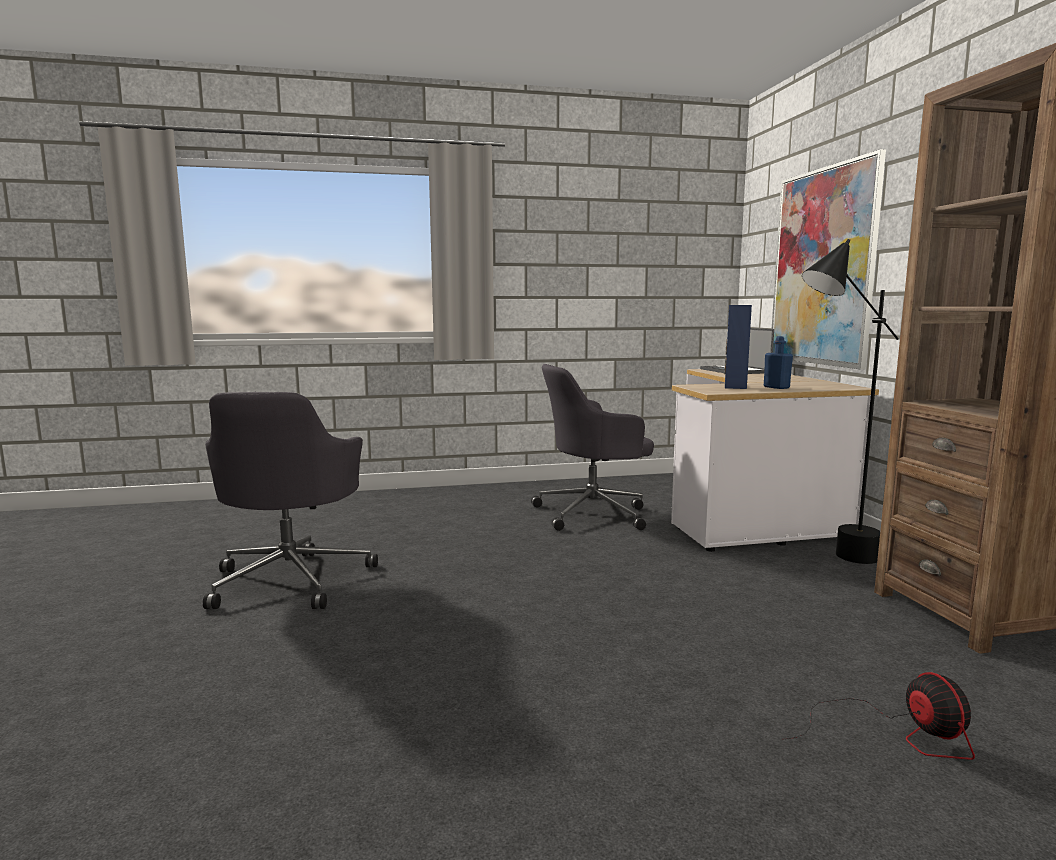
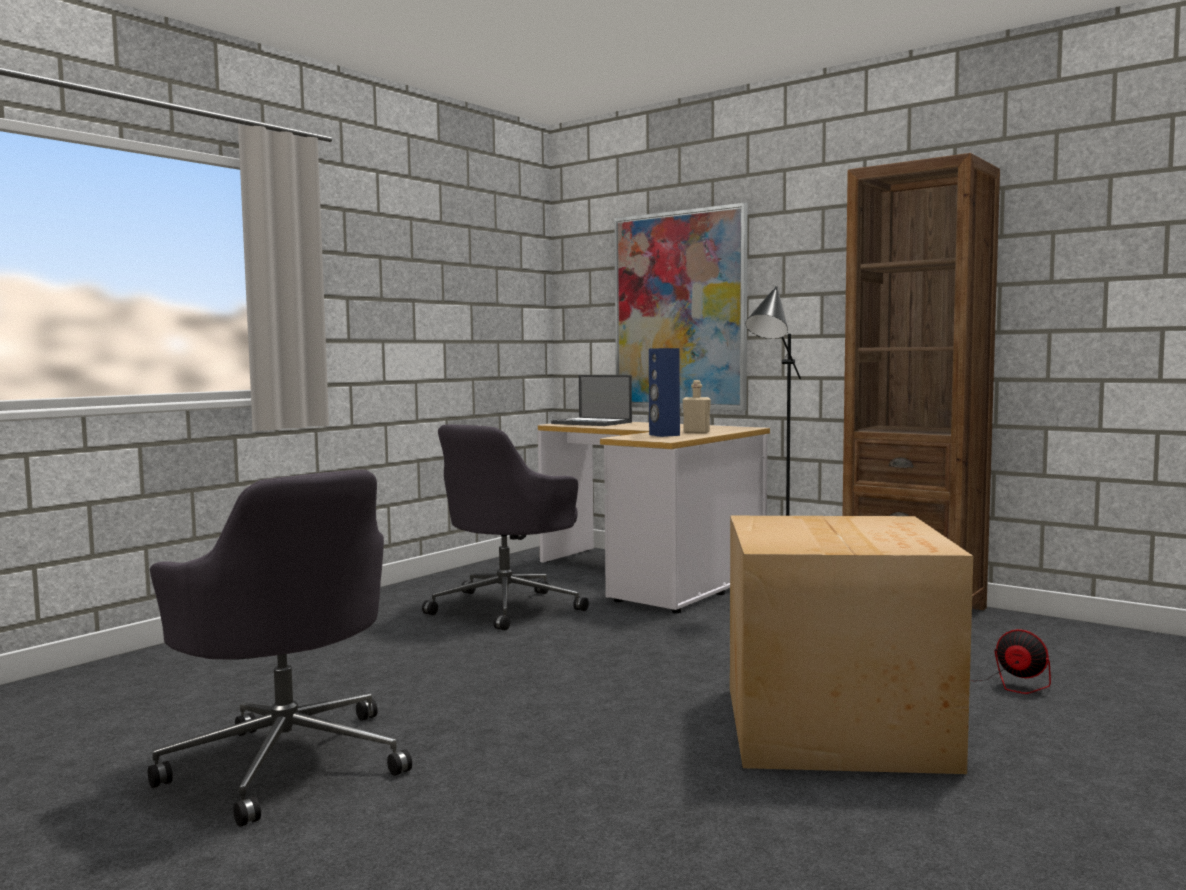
camera: 40 degrees left, 5 degrees down
blue bottle [764,336,793,389] -> beige bottle [682,380,711,434]
none -> cardboard box [730,516,973,774]

